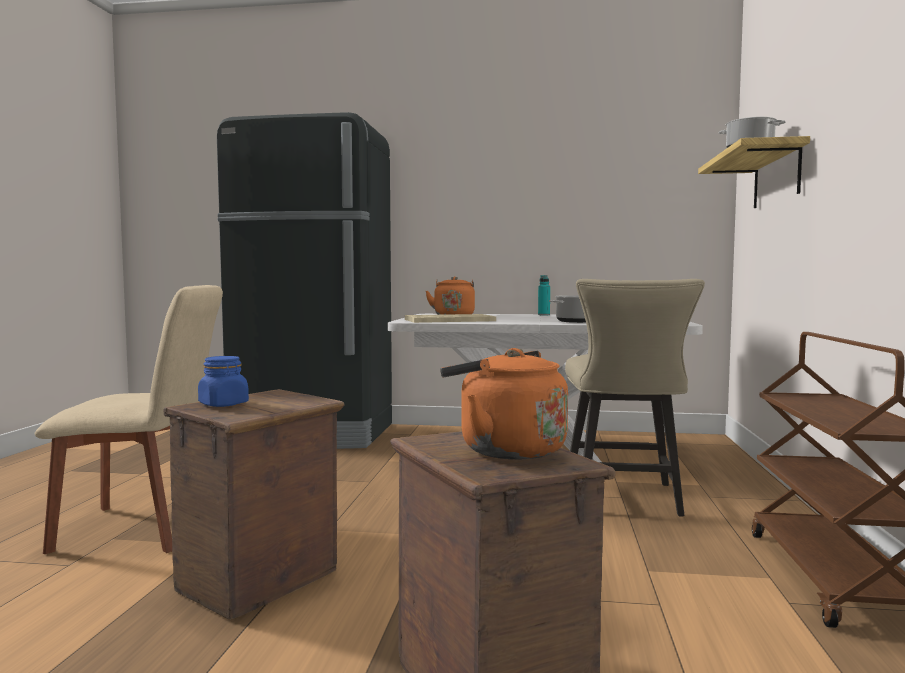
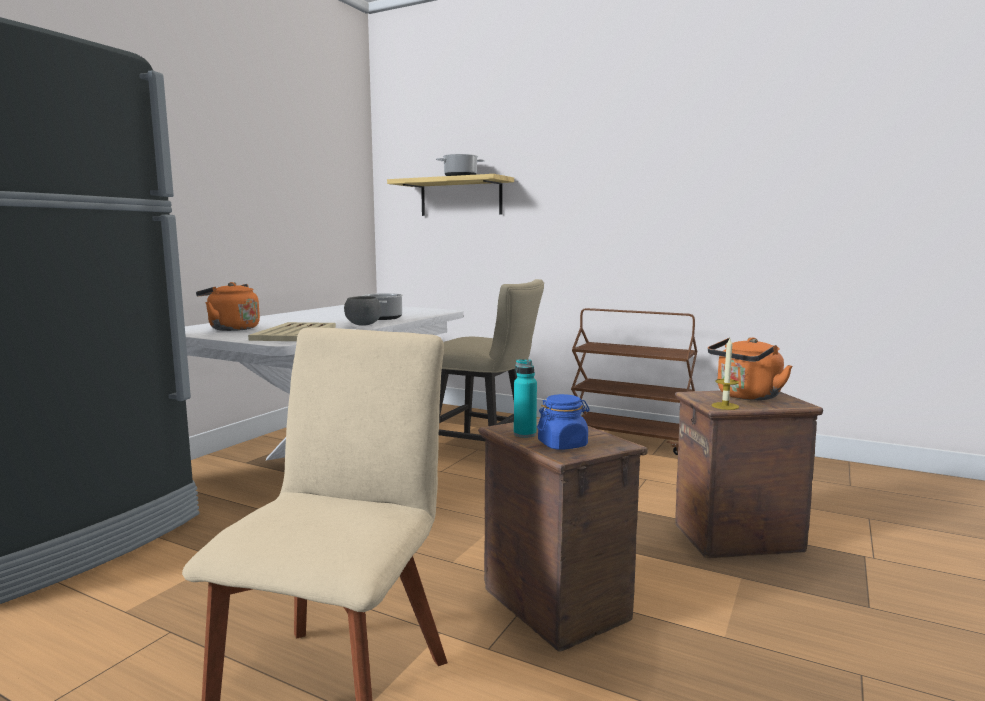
camera: 70 degrees left, 5 degrees up
turquoise bottle [538,275,550,315] -> turquoise bottle moved to [514,359,537,438]
none -> grey bowl [344,296,381,326]
none -> candle [712,338,739,410]

